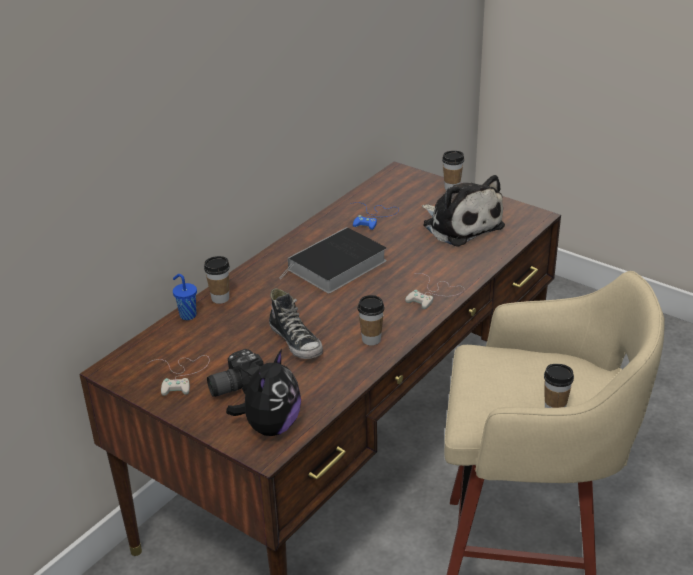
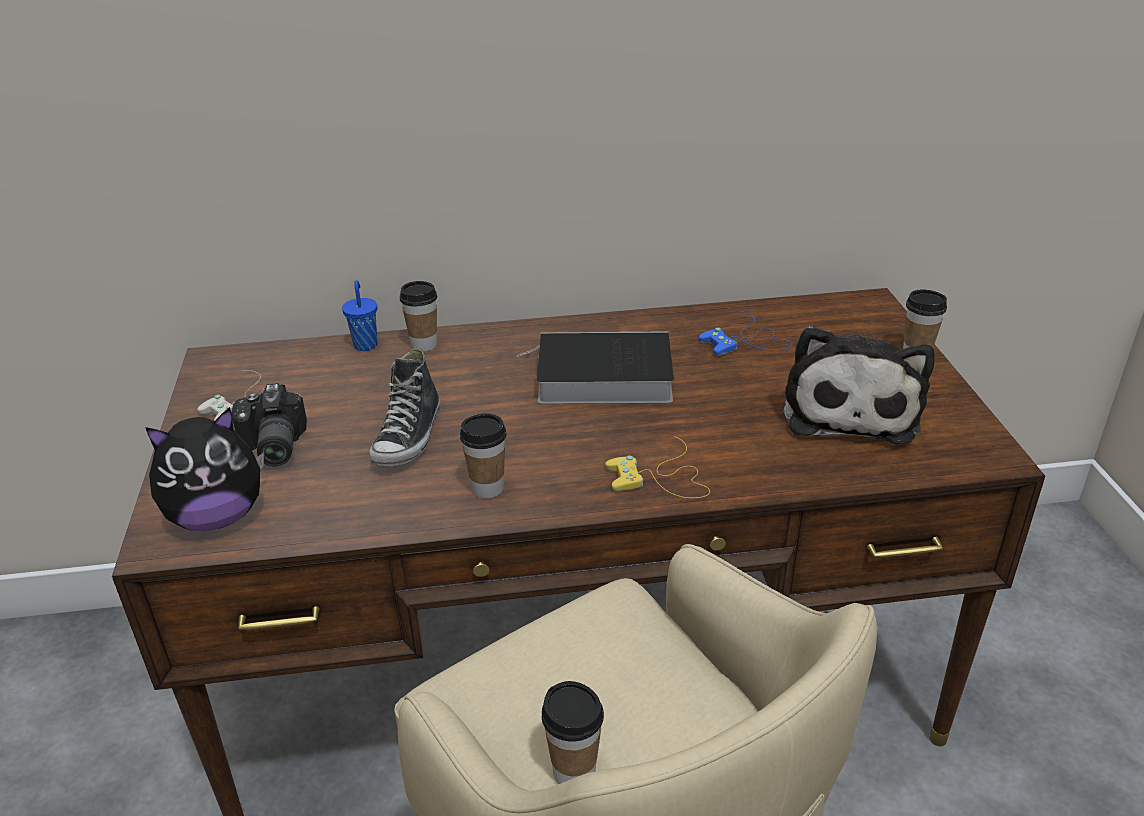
camera: 45 degrees right, 0 degrees up
camera [207,349,264,397] -> camera turned 120 degrees counterclockwise [231,383,307,466]
white game controller [405,273,464,309] -> yellow game controller [605,436,710,498]

